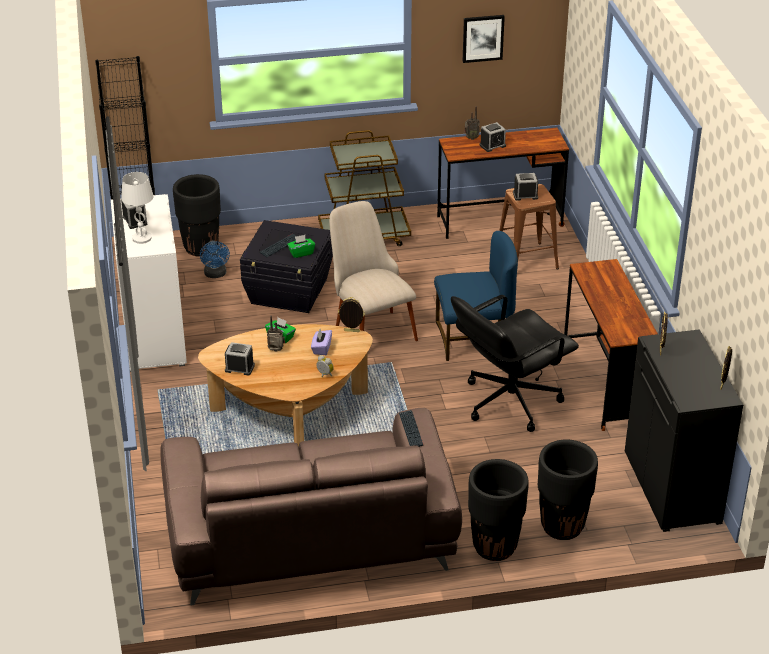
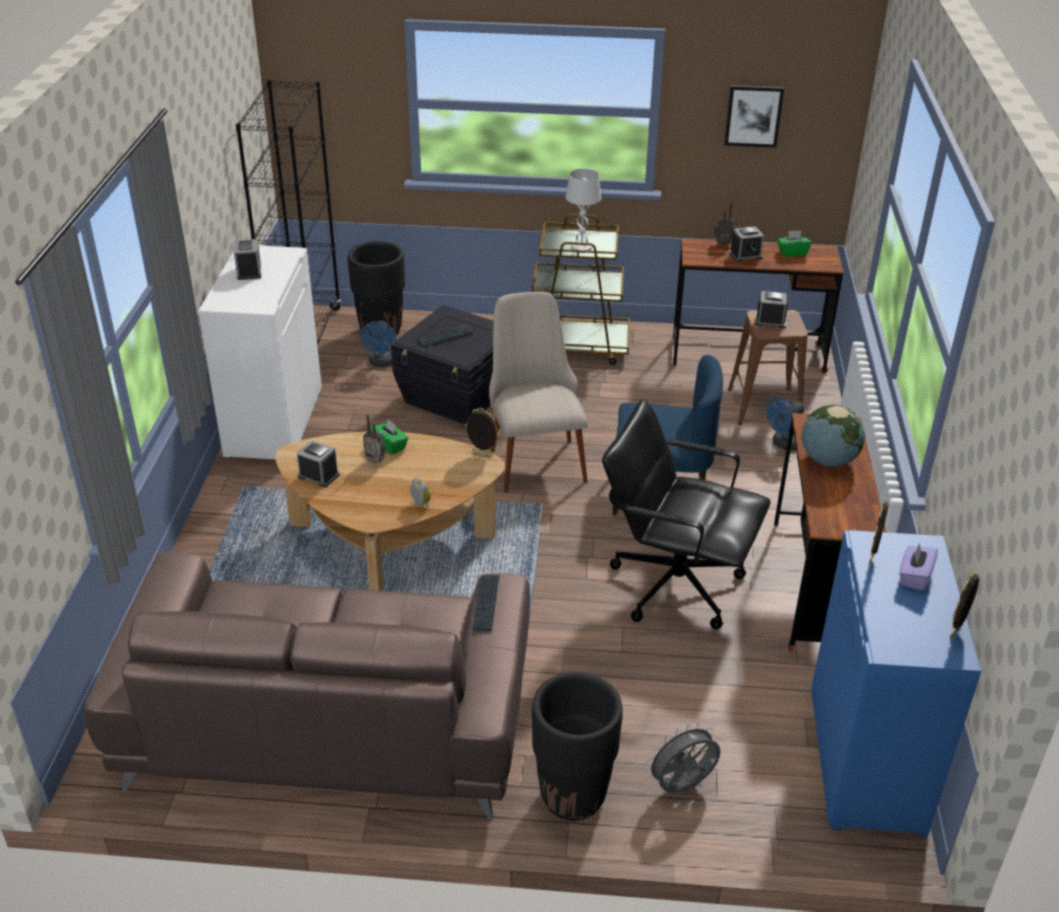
camera: 15 degrees right, 0 degrees up
white table lamp [121,172,154,244] -> white table lamp moved to [566,169,602,253]
green tissue box [287,235,315,258] -> green tissue box moved to [777,230,812,257]
purple tissue box [311,329,332,355] -> purple tissue box moved to [899,543,938,591]
black office chair [451,295,579,432] -> black office chair turned 45 degrees clockwise [602,399,771,630]
black planter [538,440,598,540] -> grey fan [645,723,721,793]
black cabinet [625,329,743,532] -> blue cabinet [811,530,981,837]
none -> blue fan [766,397,805,450]
none -> globe [801,405,865,467]

